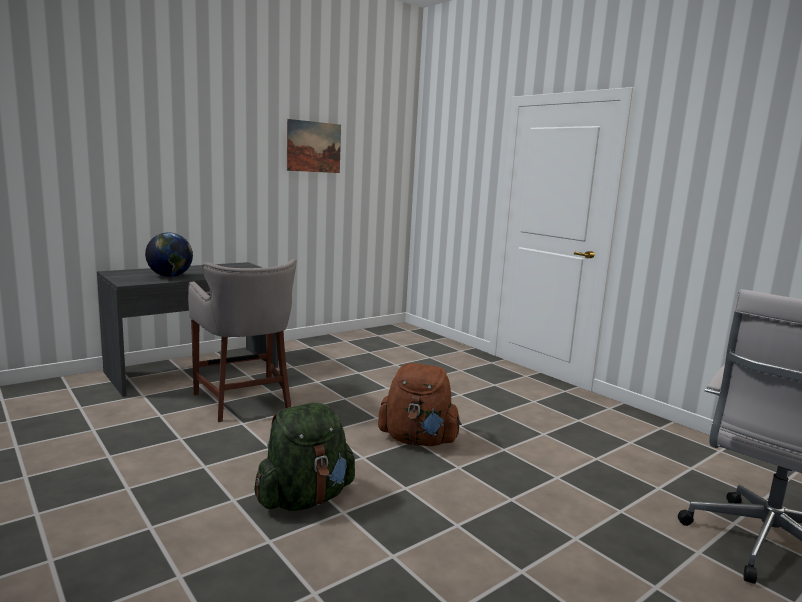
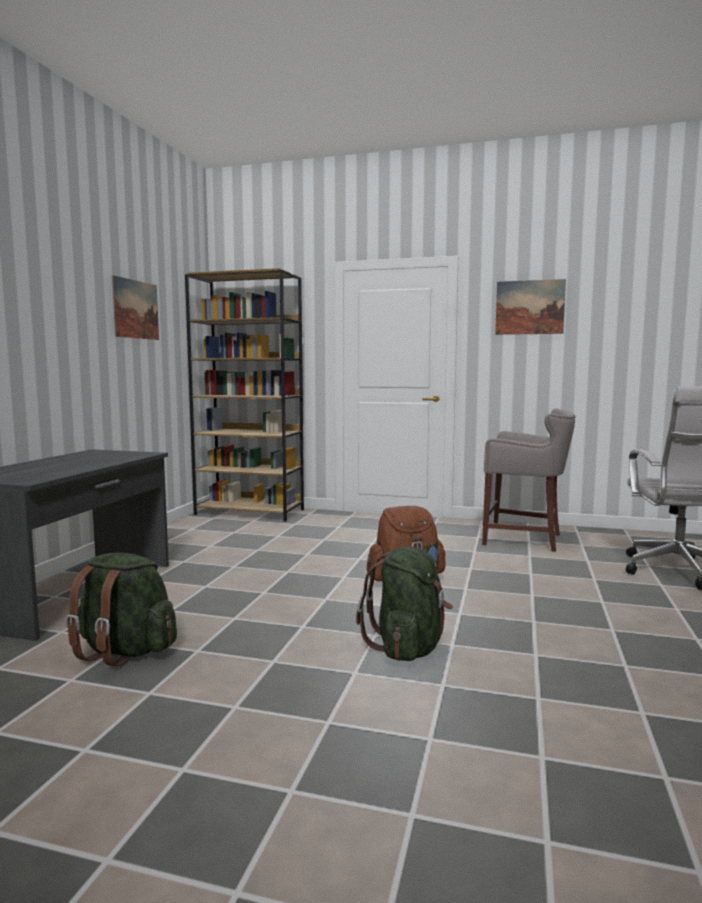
camera: 35 degrees left, 5 degrees down
globe [145,232,193,277] -> none
grey stool [188,259,297,422] -> grey stool moved to [482,408,576,552]
none -> green backpack [65,552,177,667]
none -> brown bookcase [185,268,304,522]
none -> picture [495,279,566,335]

